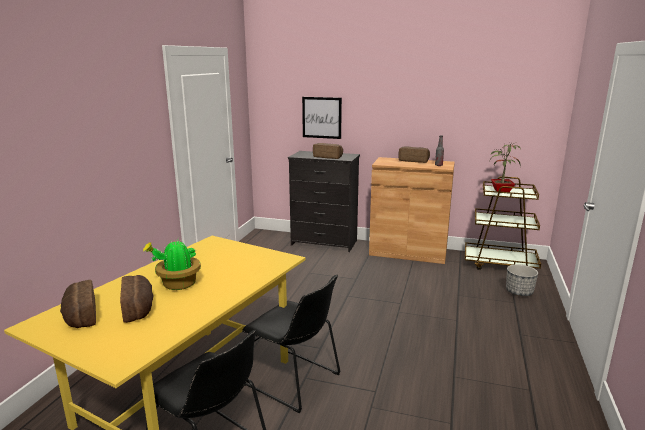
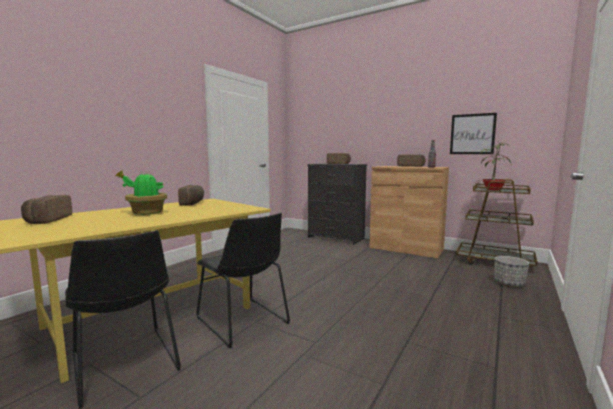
camera: 15 degrees right, 10 degrees down
bread [120,275,153,323] -> bread moved to [178,185,204,206]
picture [302,97,342,139] -> picture moved to [450,113,497,154]

